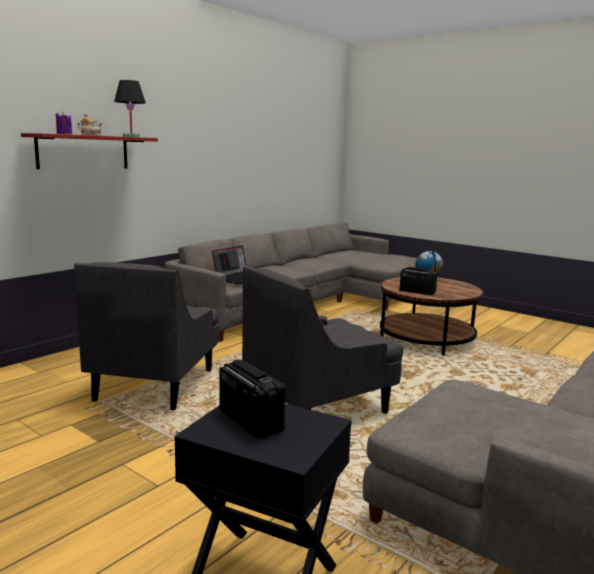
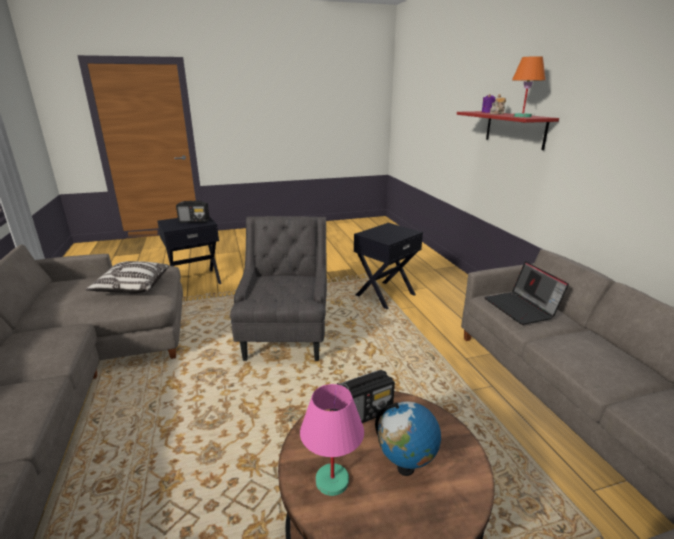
camera: 125 degrees right, 10 degrees up
grey armchair [74,262,219,411] -> black side table [354,223,423,309]
black table lamp [114,80,146,137] -> orange table lamp [512,56,546,117]
none -> pillow [85,261,169,294]
none -> pink table lamp [300,384,364,496]

